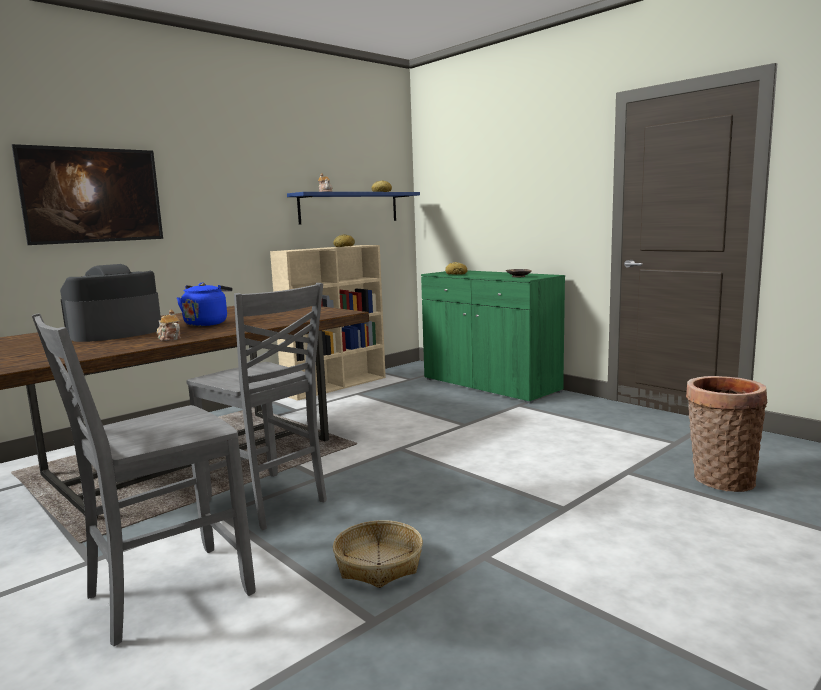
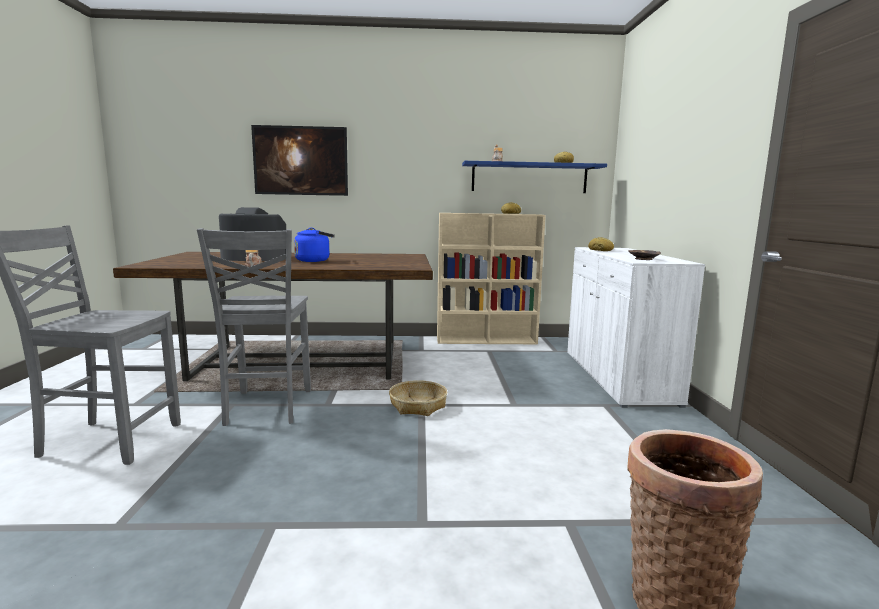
camera: 40 degrees right, 0 degrees up
basket [333,520,423,588] -> basket moved to [389,380,447,416]
green cabinet [421,270,565,404] -> white cabinet [567,247,705,408]

